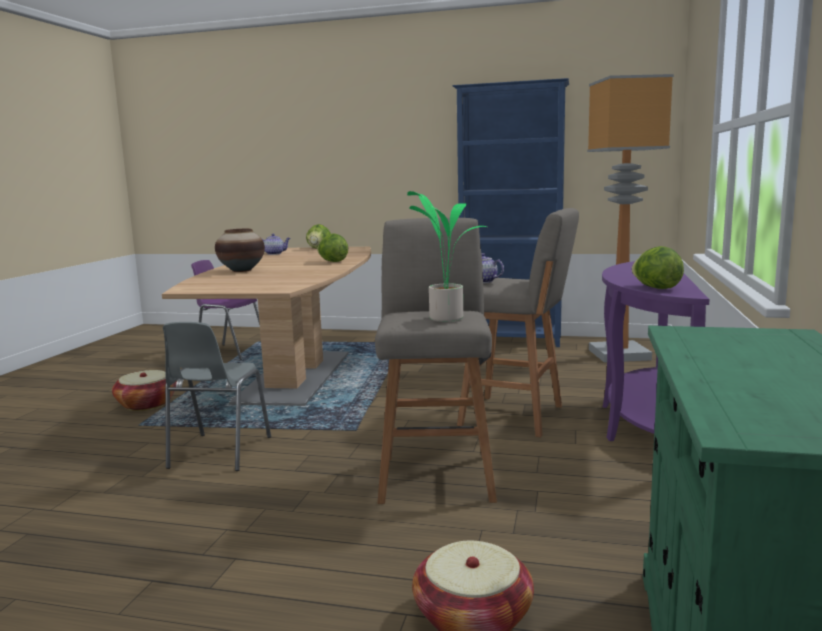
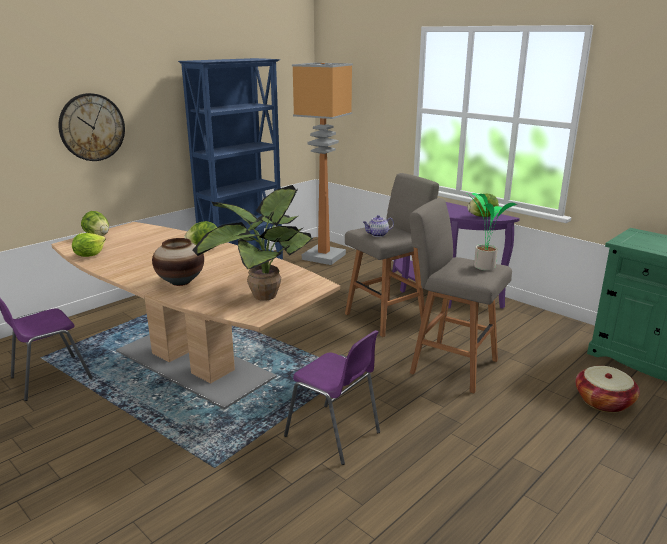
camera: 60 degrees left, 10 degrees up
basket [112,370,177,411] -> none
grey chair [163,322,271,471] -> purple chair [284,330,380,465]
teapot [262,234,291,255] -> lettuce [72,233,106,257]
none -> wall clock [58,93,125,161]
none -> potted plant [193,185,313,301]

